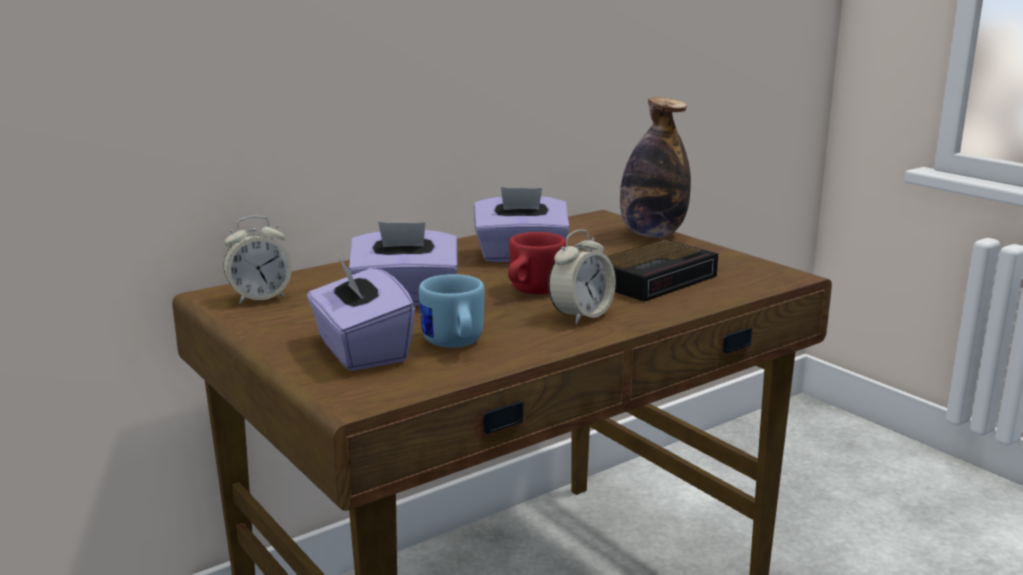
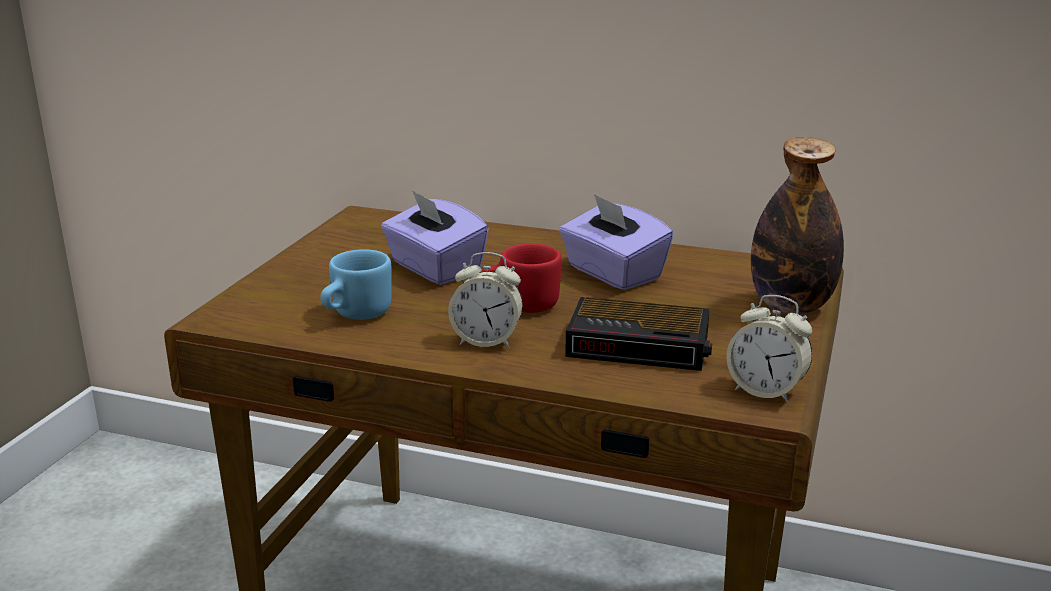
camera: 55 degrees right, 5 degrees up
alarm clock [223,216,292,304] -> alarm clock moved to [726,295,812,403]
purple tissue box [307,256,415,371] -> none

